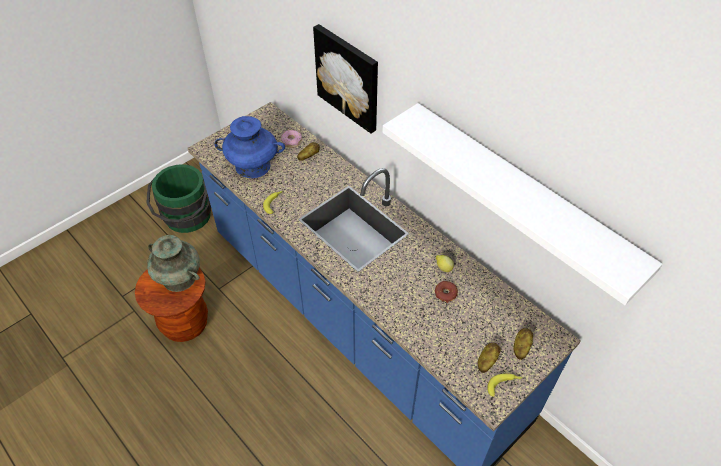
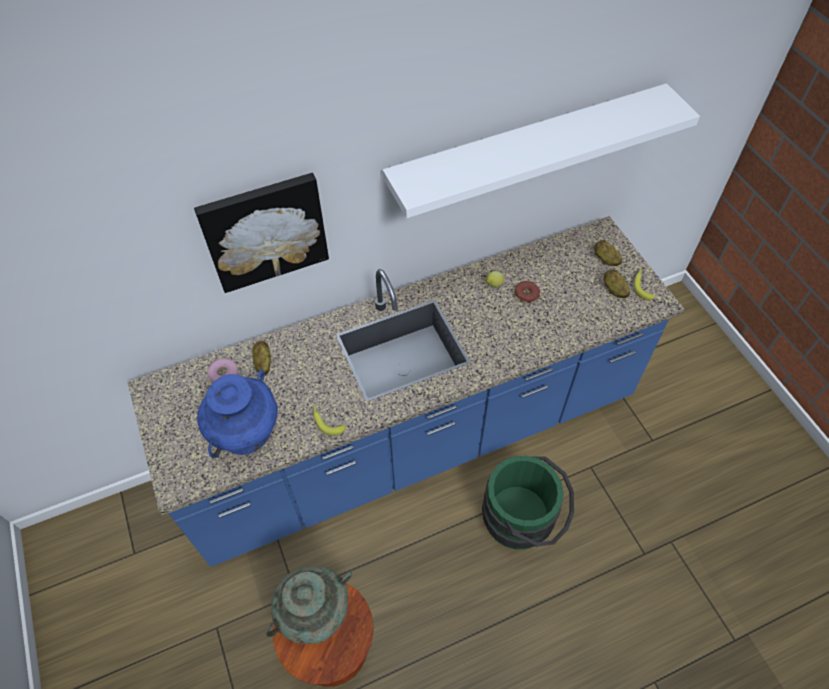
camera: 70 degrees left, 5 degrees up
green bucket [146,164,211,233] -> green bucket moved to [482,456,574,549]

